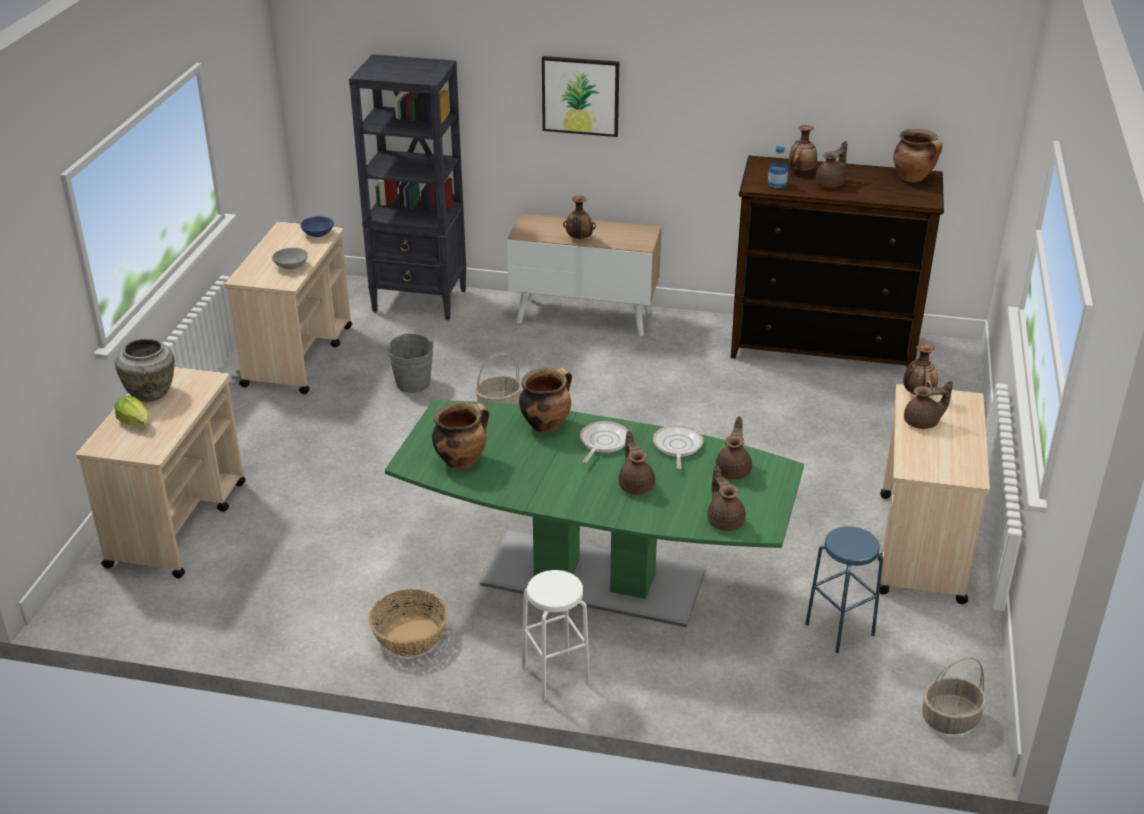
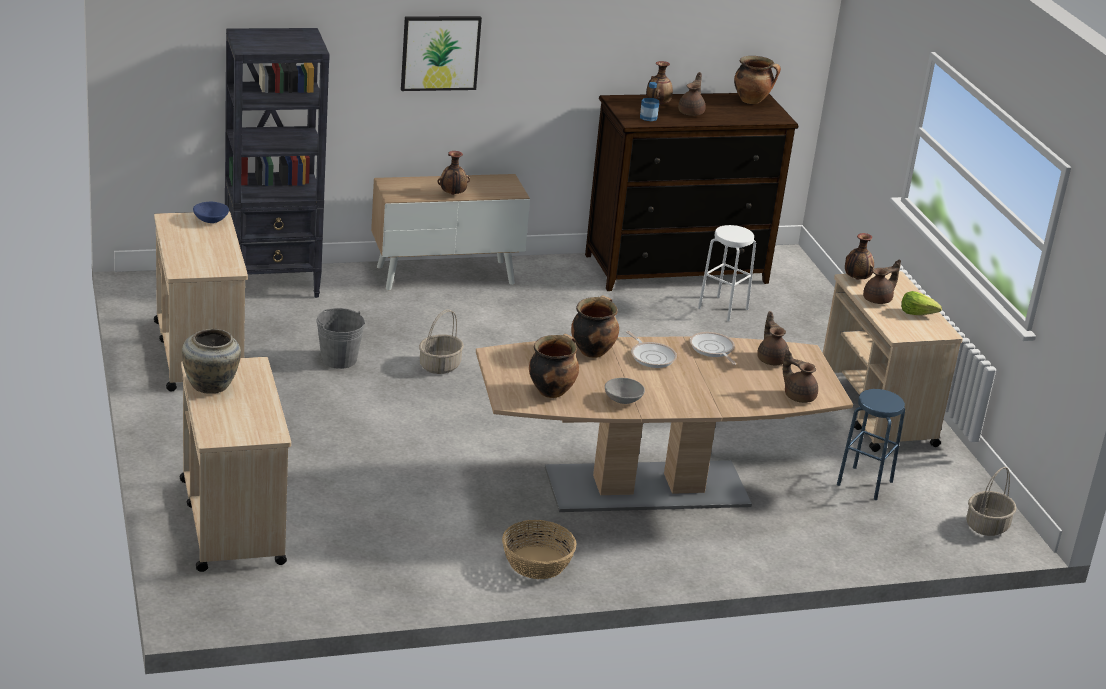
camera: 30 degrees left, 5 degrees down
lettuce [115,396,149,426] -> lettuce moved to [901,291,942,315]
grey bowl [272,248,308,269] -> grey bowl moved to [605,378,645,404]
green dining table [385,400,804,627] -> brown dining table [476,337,853,512]
white stool [522,570,590,701] -> white stool moved to [698,225,756,321]
frying pan [580,421,628,463] -> frying pan turned 150 degrees clockwise [626,331,677,368]
brown teapot [618,431,655,494] -> none

